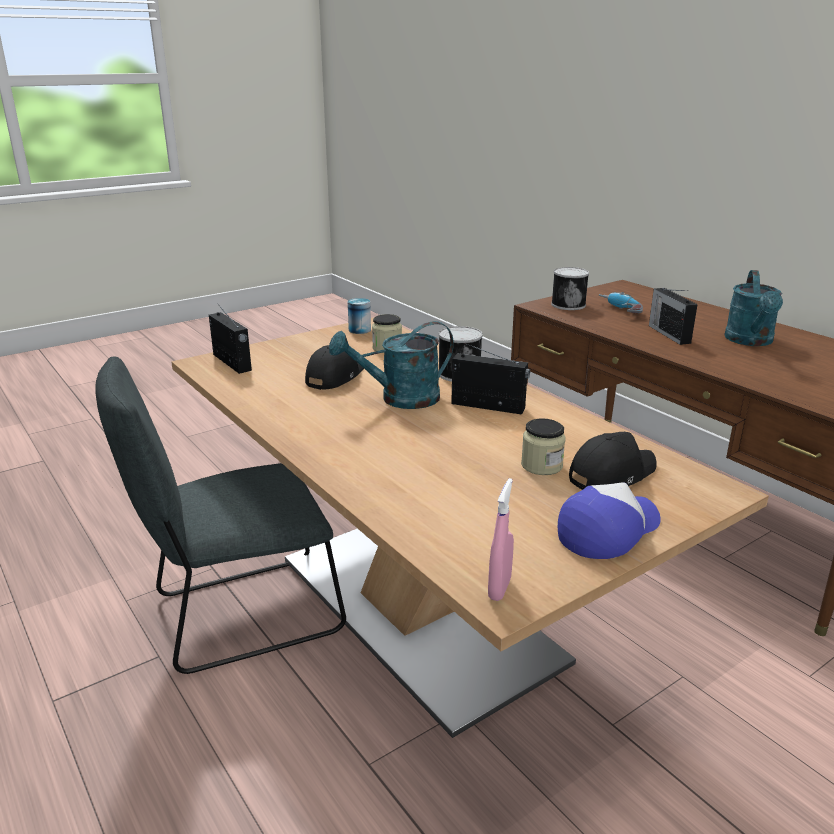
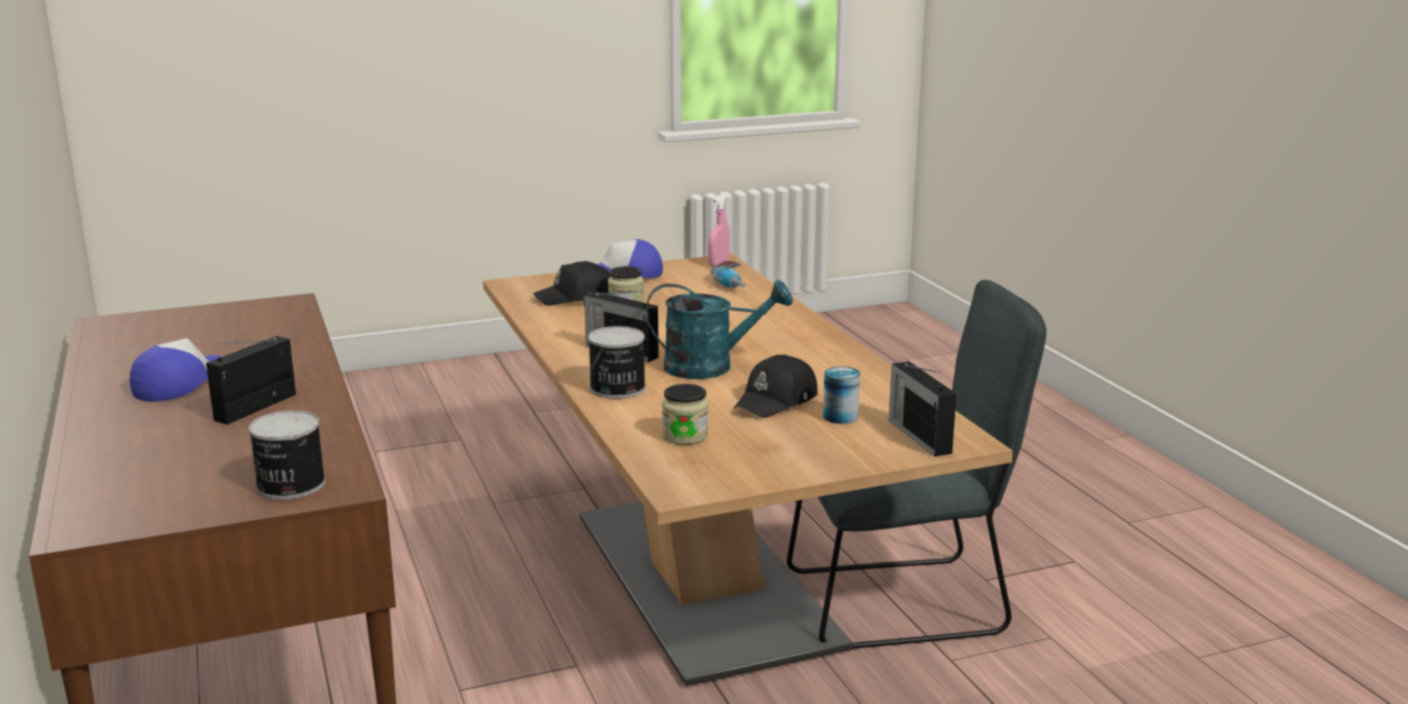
camera: 165 degrees left, 5 degrees down
can [348,298,371,334] -> can moved to [823,366,860,424]
power drill [599,292,643,313] -> power drill moved to [710,261,745,288]
radio [649,288,698,345] -> radio turned 150 degrees counterclockwise [206,336,296,425]
turquoise watering can [724,270,783,346] -> cap [130,339,222,402]

